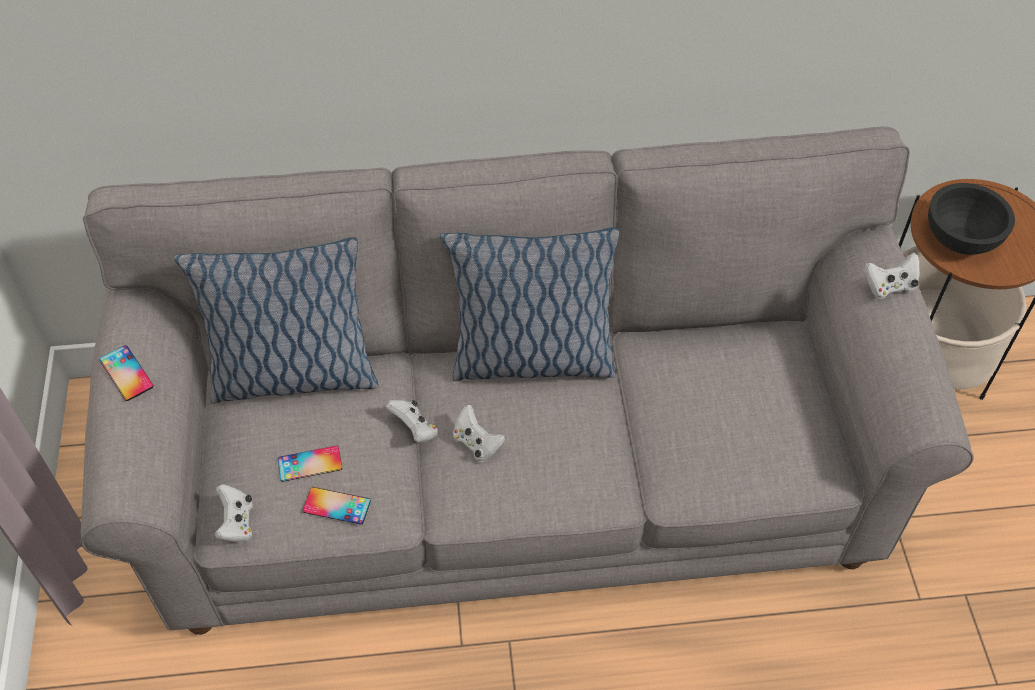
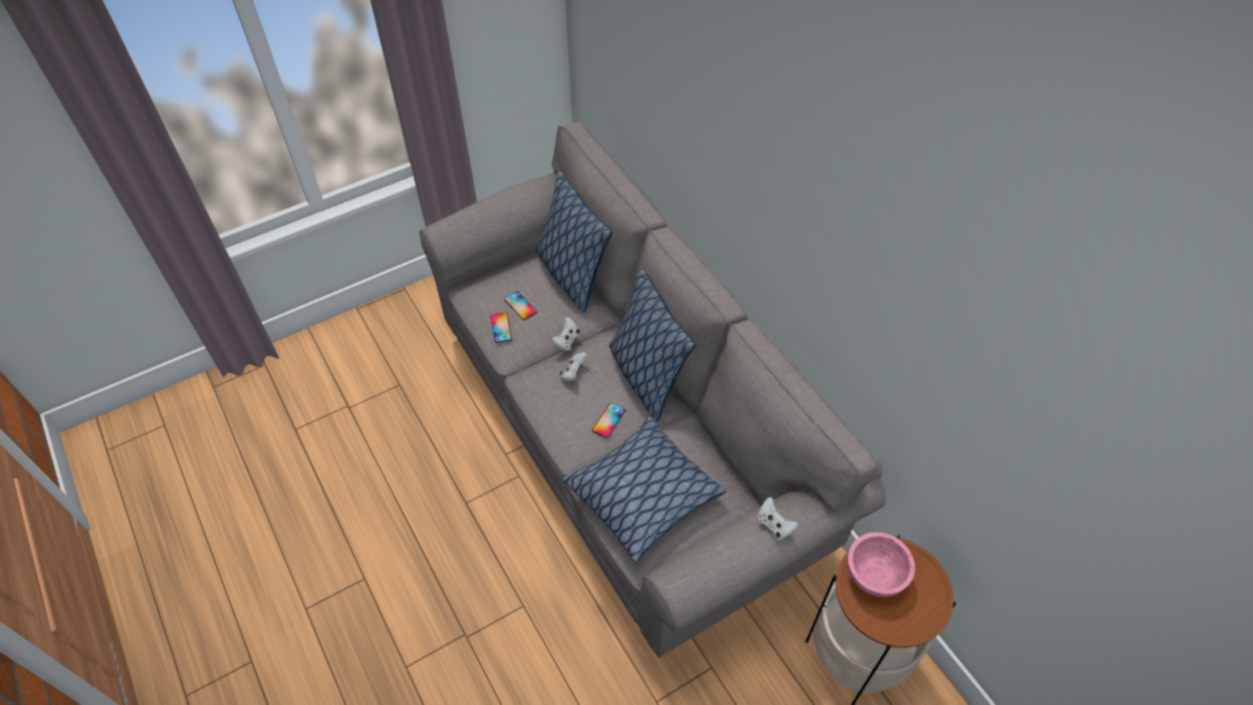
camera: 65 degrees right, 0 degrees up
phone [99,345,154,401] -> phone moved to [592,403,626,438]
white game controller [214,484,253,542] -> none
black bowl [928,183,1015,255] -> pink bowl [847,532,915,597]
none -> pillow [562,415,726,562]

